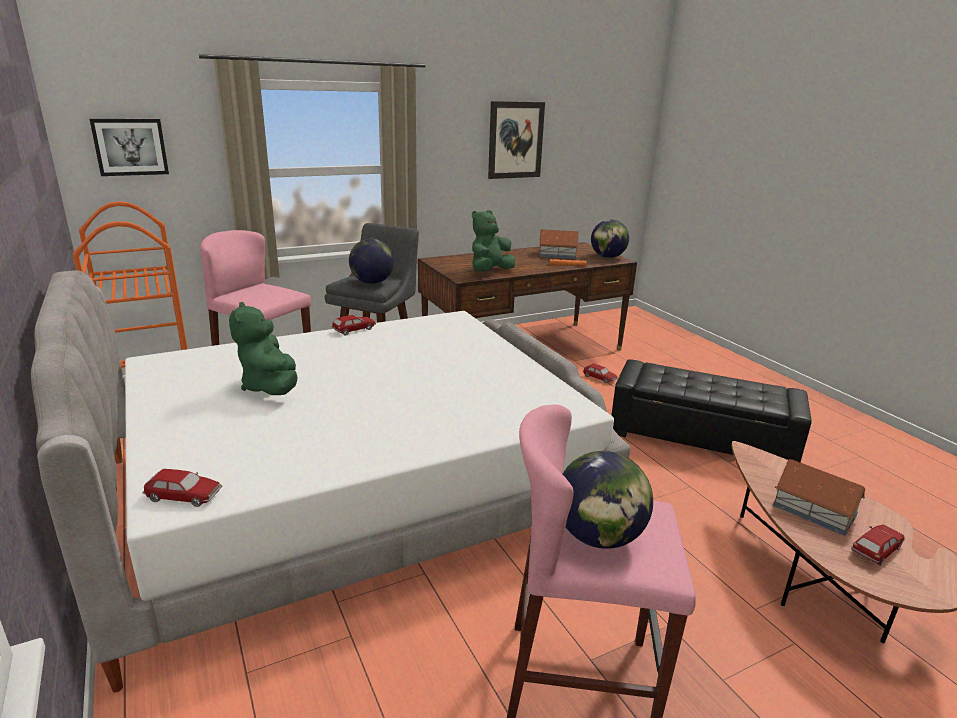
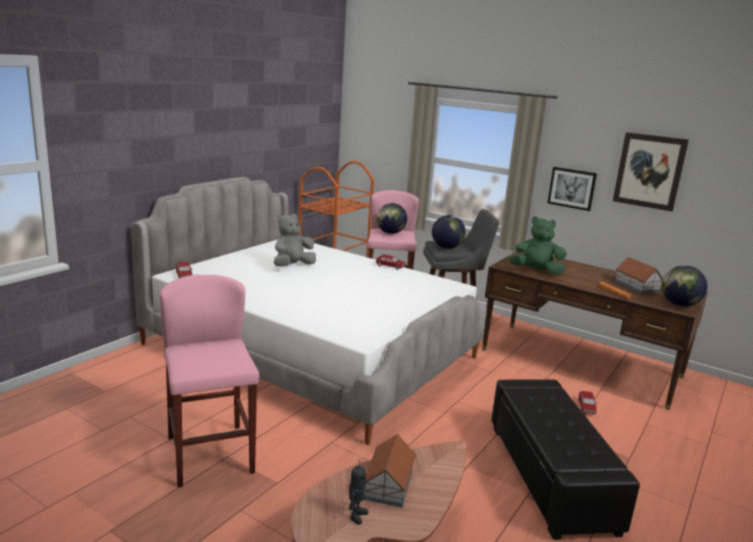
camera: 60 degrees right, 5 degrees down
picture [89,119,169,176] -> picture moved to [547,167,597,211]
green plush toy [229,302,297,395] -> grey plush toy [274,214,316,267]
globe [562,451,653,549] -> globe moved to [377,203,407,234]
toy car [851,525,905,566] -> toy robot [349,460,368,525]

